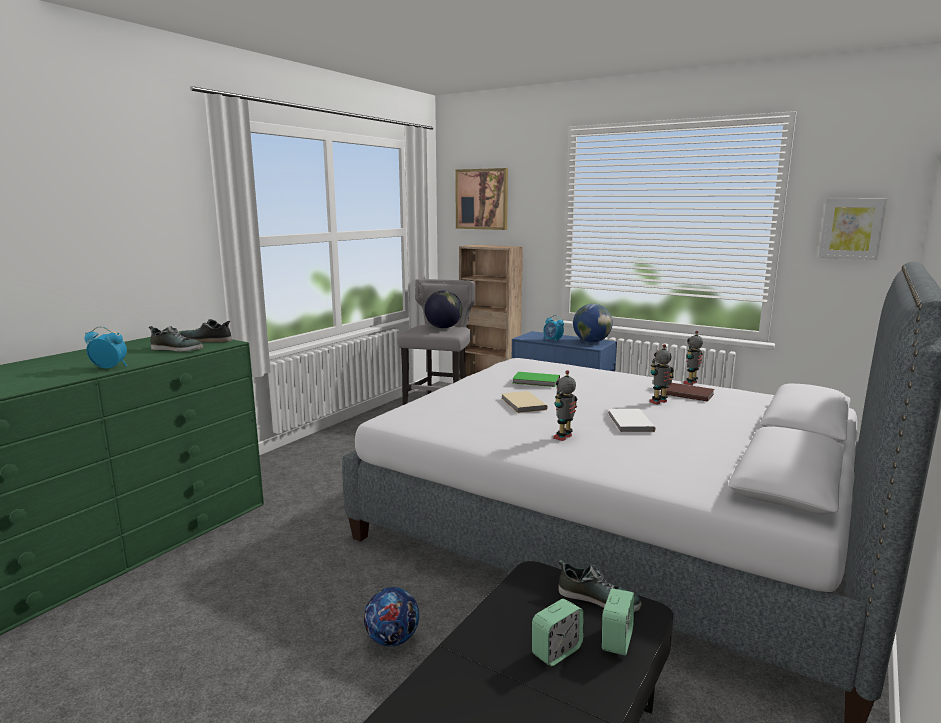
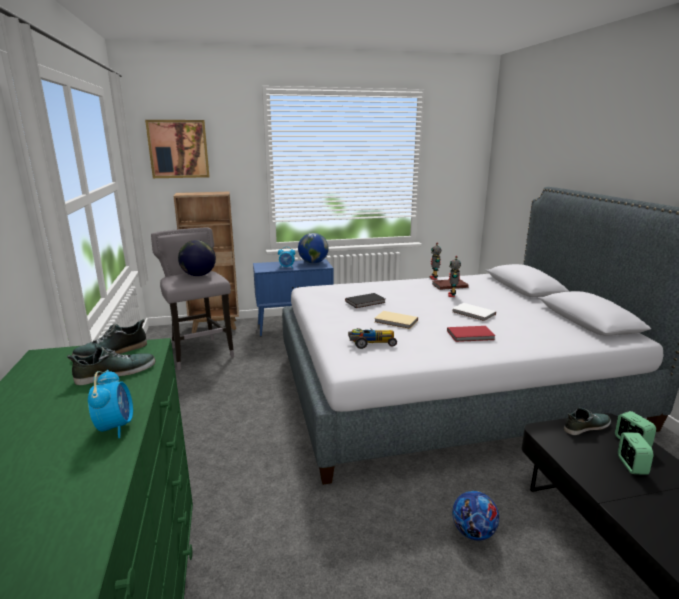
camera: 45 degrees left, 5 degrees up
alarm clock [84,326,127,369] -> alarm clock turned 120 degrees clockwise [88,370,133,438]
green book [512,372,560,387] -> black book [345,293,386,308]
toy robot [553,370,577,441] -> red book [447,326,496,342]
picture [818,199,887,260] -> none
none -> toy car [348,328,397,349]

